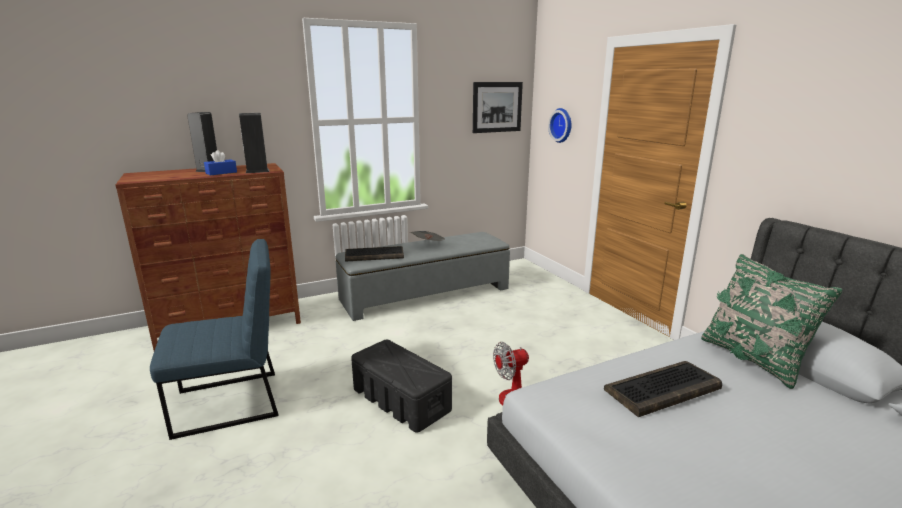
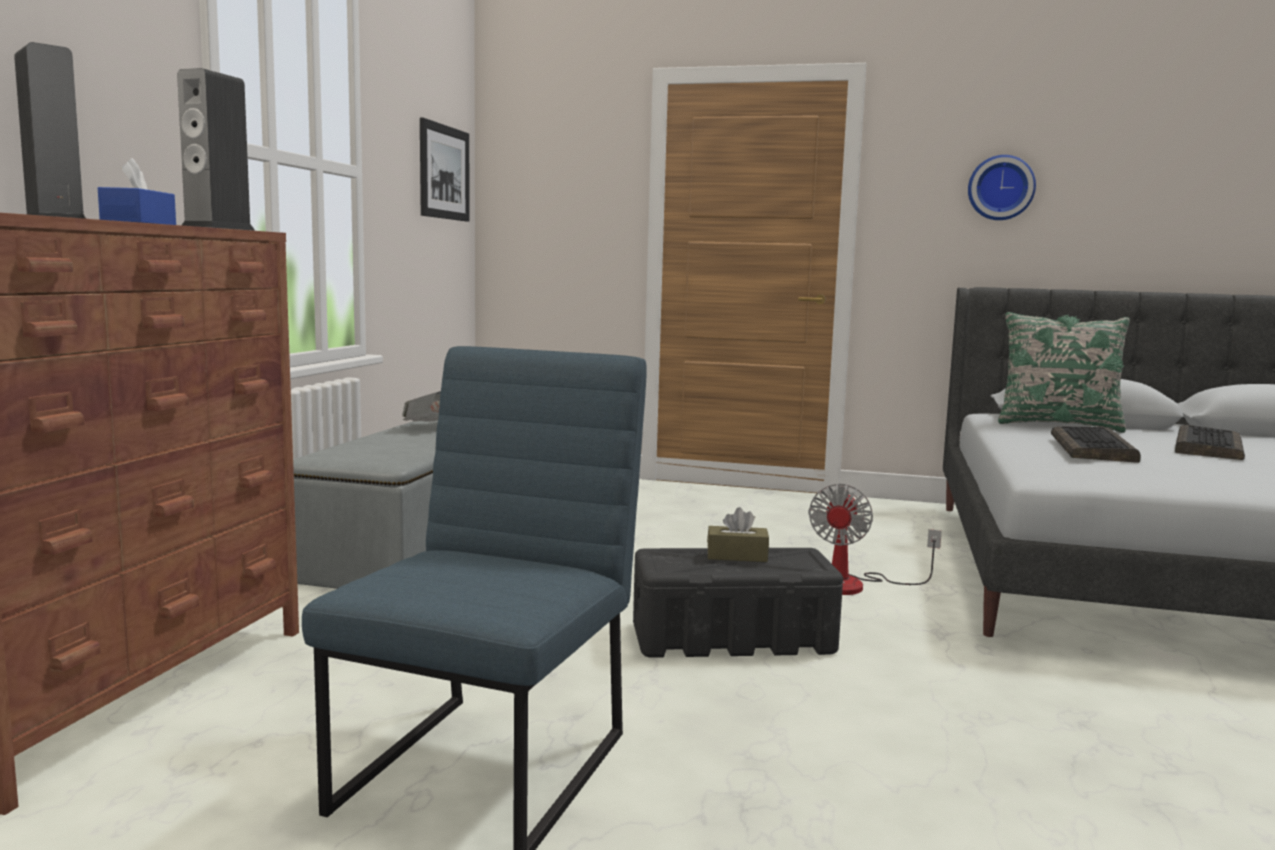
camera: 50 degrees left, 10 degrees down
keyboard [345,246,404,262] -> keyboard moved to [1175,425,1245,460]
wall clock [548,108,571,143] -> wall clock moved to [968,155,1036,220]
none -> brown tissue box [707,507,769,562]

